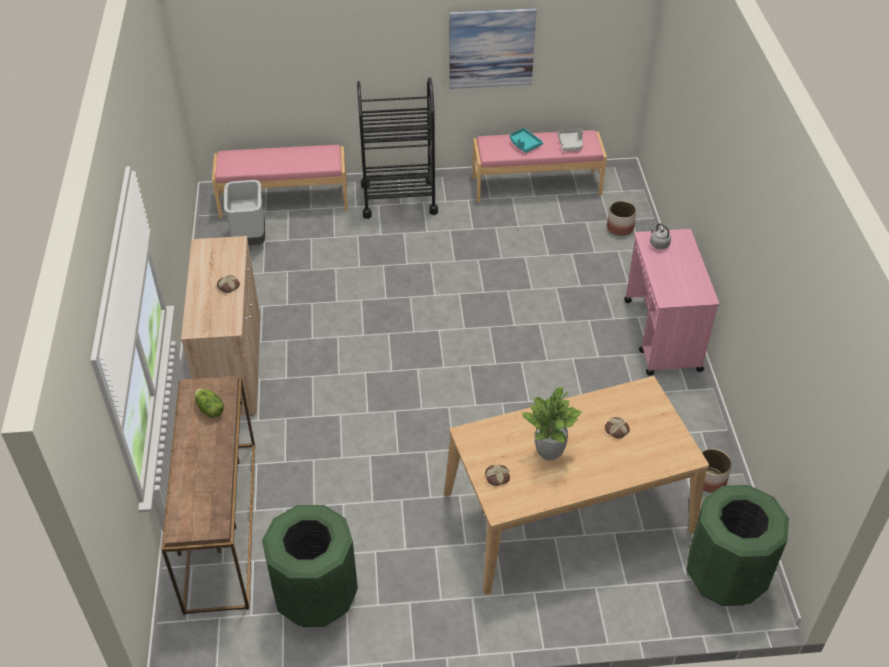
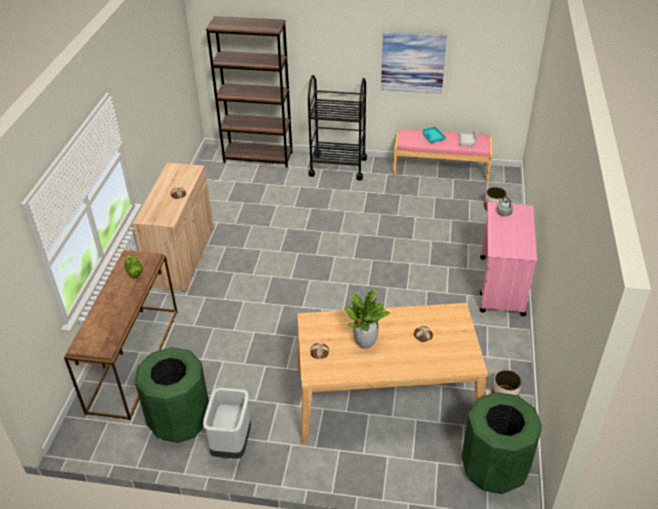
camera: 15 degrees right, 5 degrees down
pink bench [212,145,348,218] -> brown bookcase [206,16,293,167]
grey trash can [224,180,265,245] -> grey trash can moved to [203,388,251,459]

